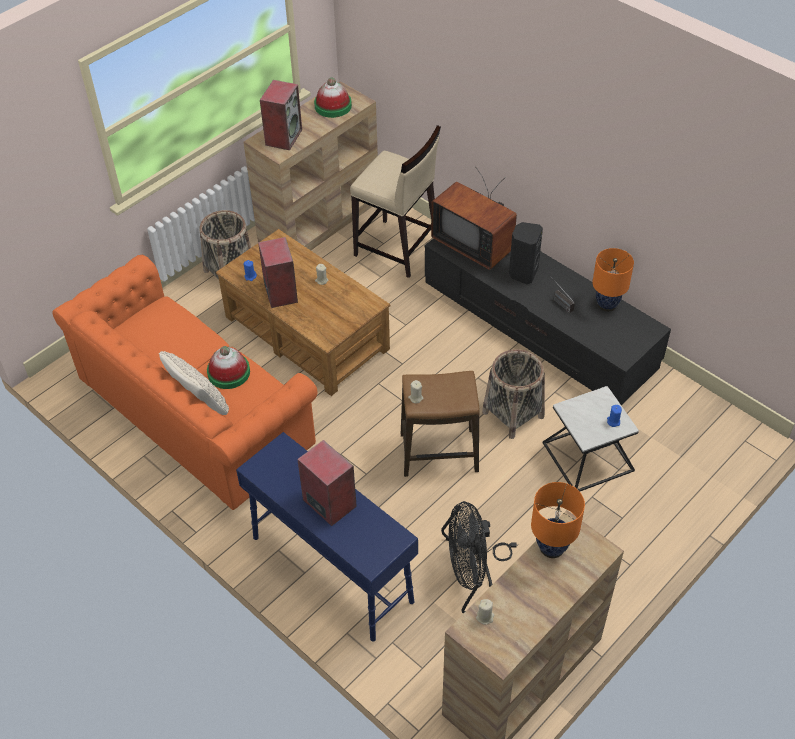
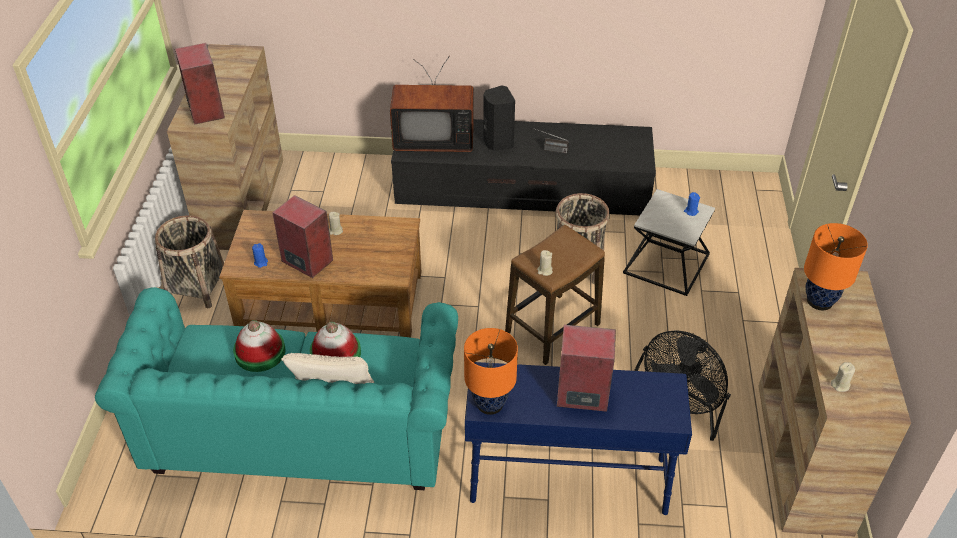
camera: 40 degrees left, 5 degrees down
orange sofa [52,255,318,510] -> turquoise sofa [95,287,458,490]
hat [314,77,352,118] -> hat moved to [233,320,285,372]
beige stool [350,125,441,278] -> none
orange table lamp [592,248,634,312] -> orange table lamp moved to [464,328,518,415]

